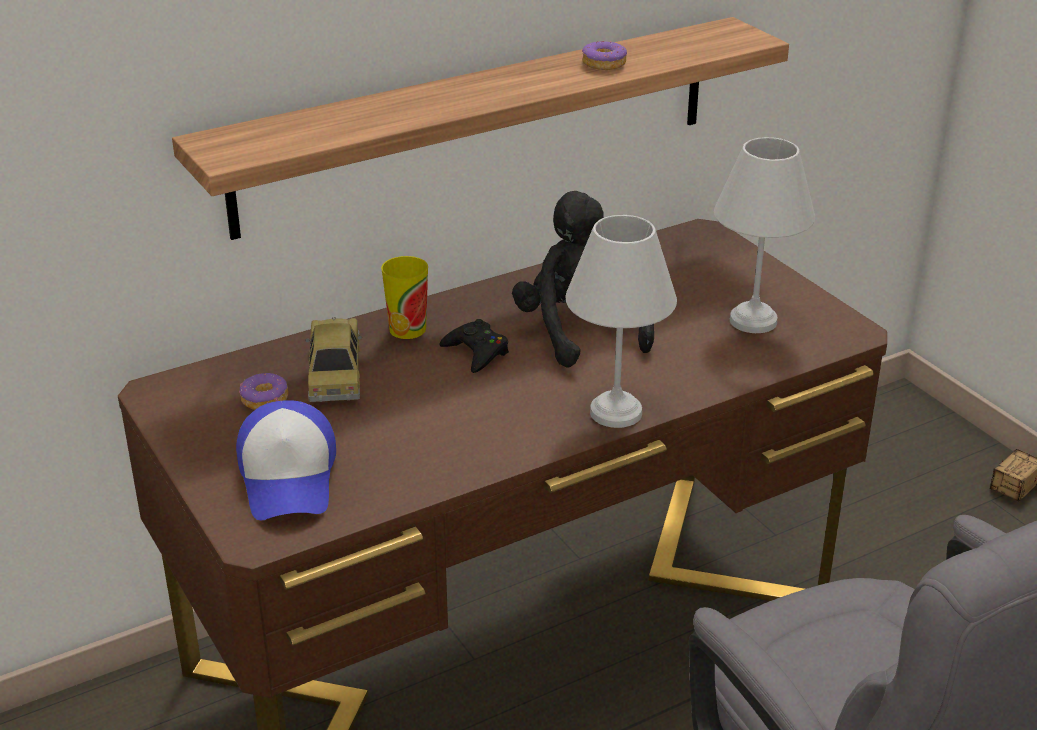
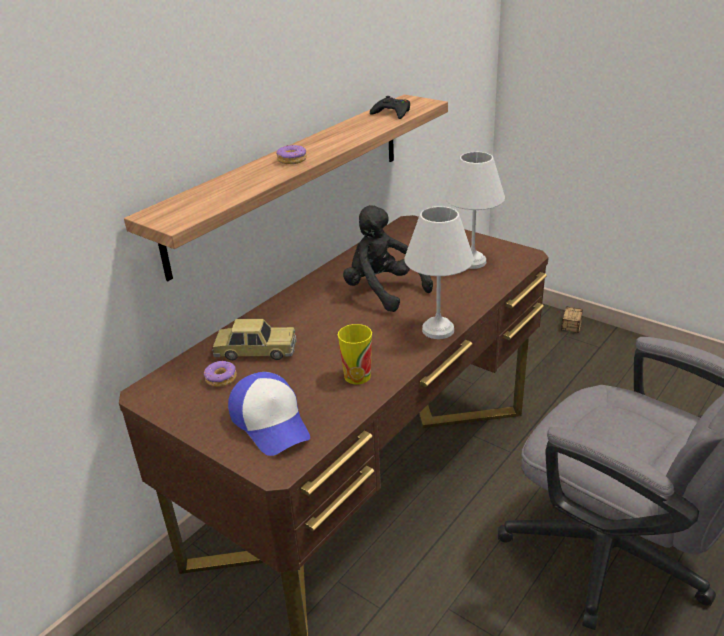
camera: 20 degrees left, 0 degrees up
toy car [305,317,362,402] -> toy car turned 120 degrees clockwise [212,319,297,360]
cup [381,256,428,339] -> cup moved to [338,324,372,384]
black game controller [440,319,509,373] -> black game controller moved to [370,96,410,119]
donut [582,41,627,70] -> donut moved to [276,145,307,164]

